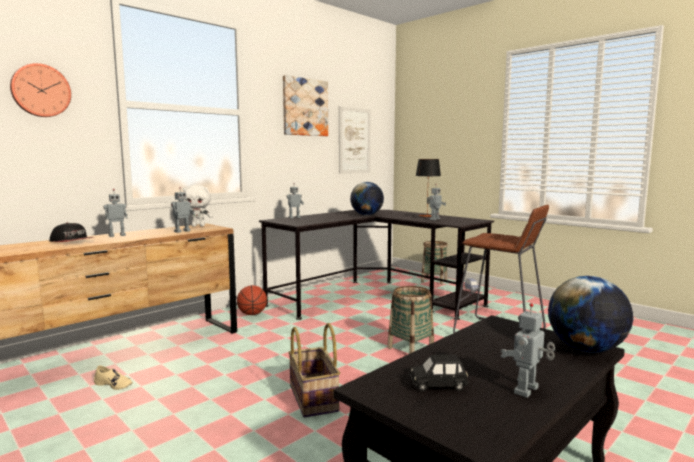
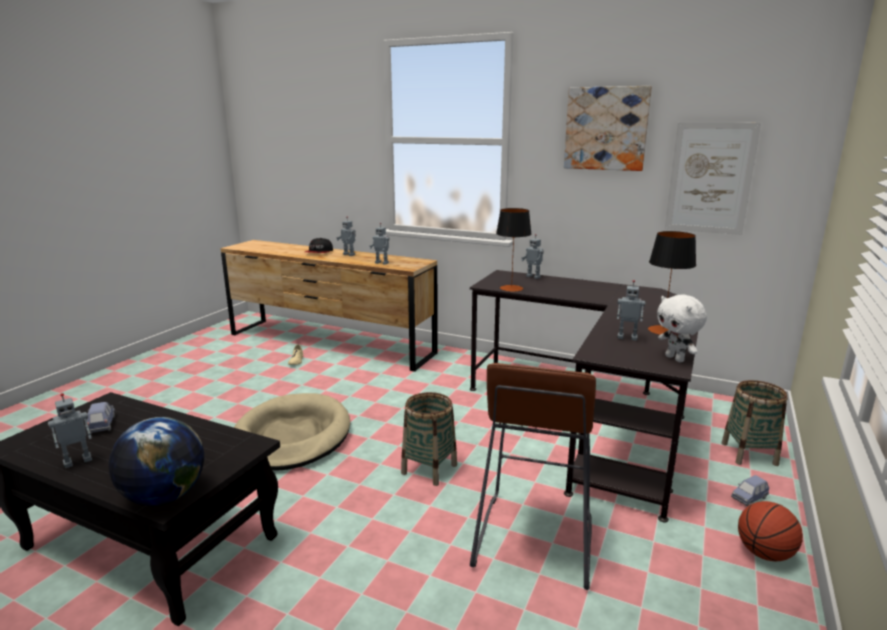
camera: 70 degrees right, 10 degrees up
wall clock [10,63,71,117] -> none
white plush toy [183,185,213,227] -> white plush toy moved to [657,295,707,362]
basketball [237,285,267,315] -> basketball moved to [738,501,803,562]
basket [288,323,340,417] -> beige dog bed [234,393,350,470]
globe [350,182,384,215] -> none
black toy car [410,355,469,392] -> blue toy car [87,402,115,434]
toy robot [500,303,555,398] -> toy robot turned 120 degrees clockwise [48,393,92,468]
none -> table lamp [496,208,532,292]

